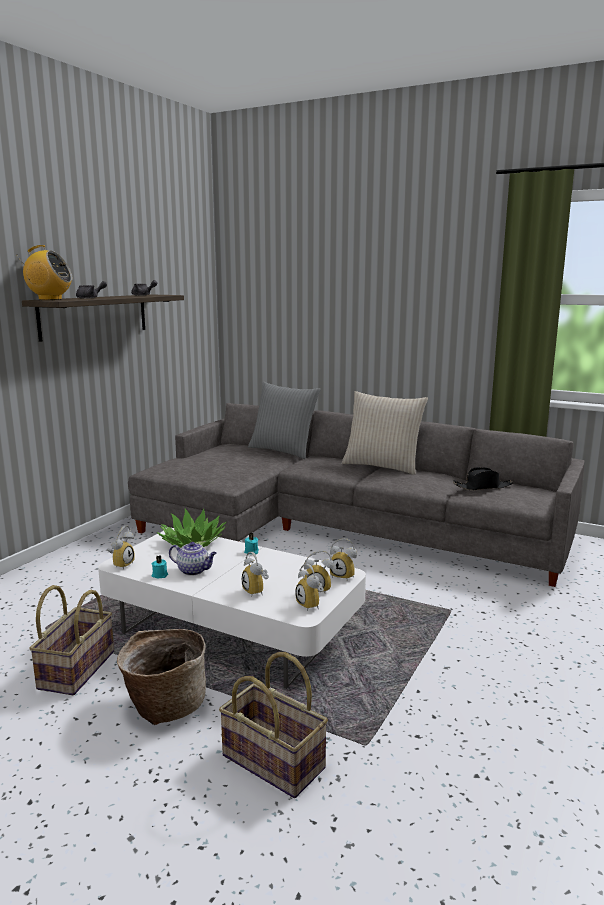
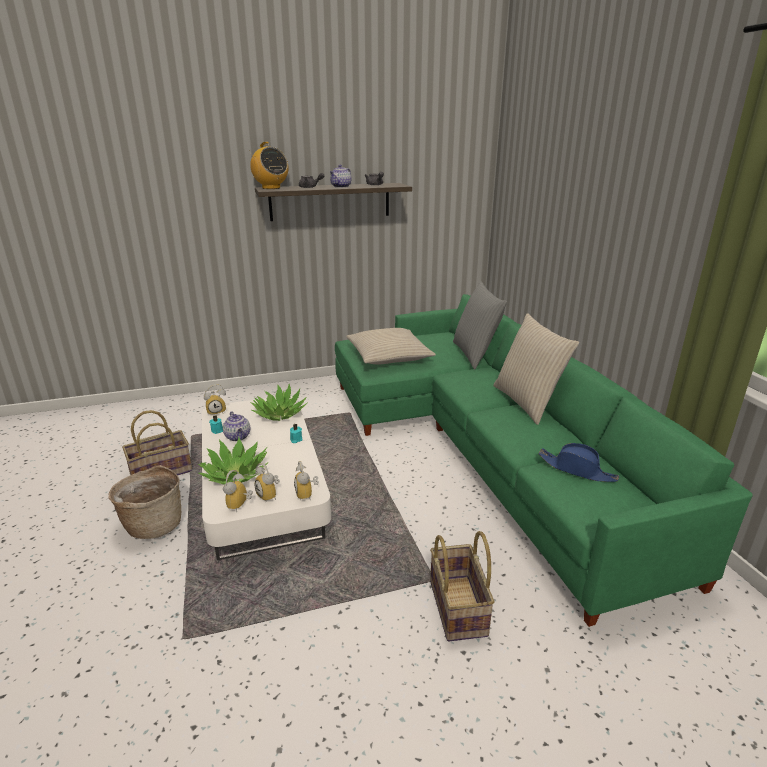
camera: 45 degrees right, 10 degrees up
grey sofa [128,403,584,587] -> green sofa [335,294,752,627]
basket [219,652,328,798] -> basket moved to [430,531,495,641]
alarm clock [242,552,269,596] -> potted plant [198,437,269,484]
black hat [453,467,513,490] -> blue hat [538,443,619,482]
none -> teapot [330,165,351,188]
none -> beige pillow [346,328,436,365]

